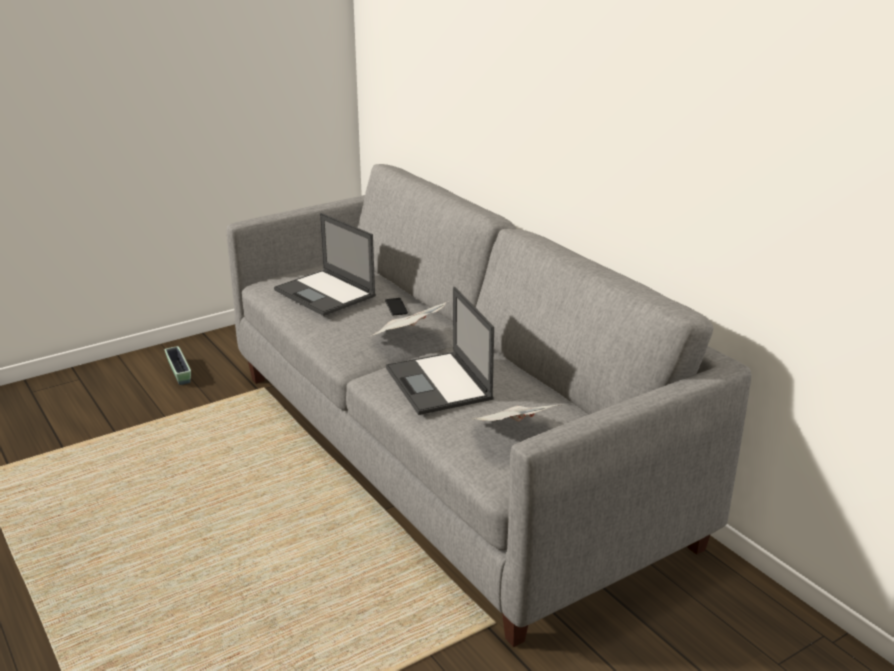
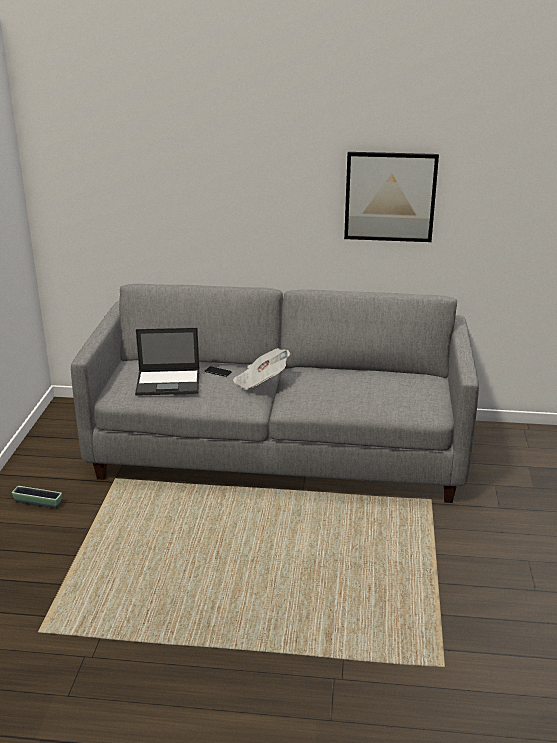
camera: 50 degrees left, 0 degrees up
laptop [386,287,494,415] -> none
newspaper [471,405,560,421] -> none
none -> picture [344,152,439,242]

